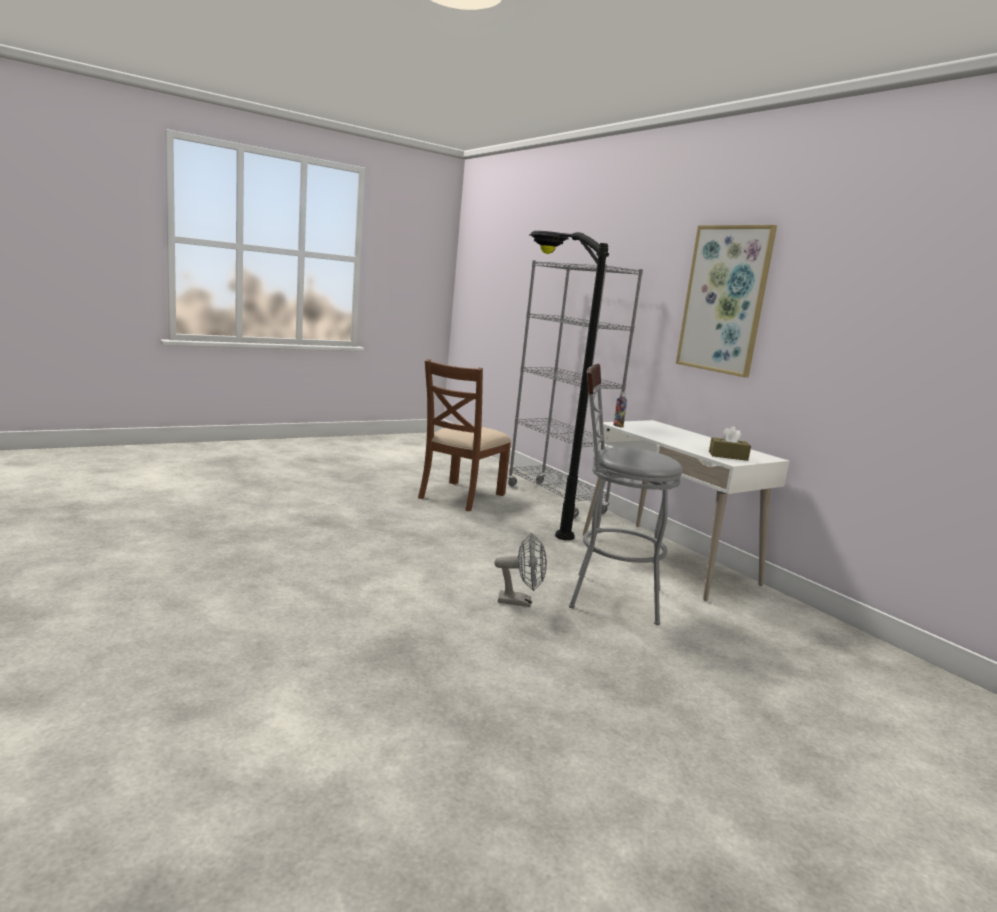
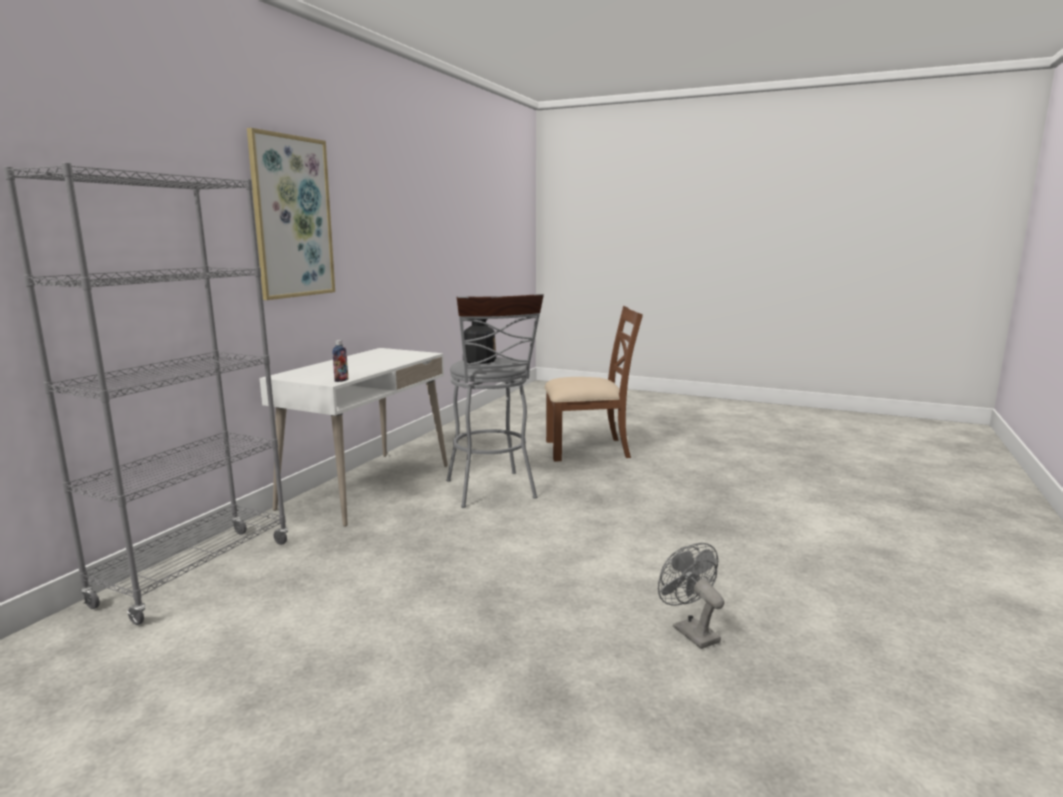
camera: 120 degrees left, 0 degrees up
brown chair [418,359,511,511] -> brown chair moved to [544,306,643,461]
grey fan [494,533,547,607] -> grey fan moved to [658,543,725,649]
black floor lamp [530,231,609,540] -> none
brown tissue box [709,426,751,461] -> none
none -> bottle [463,319,496,364]

